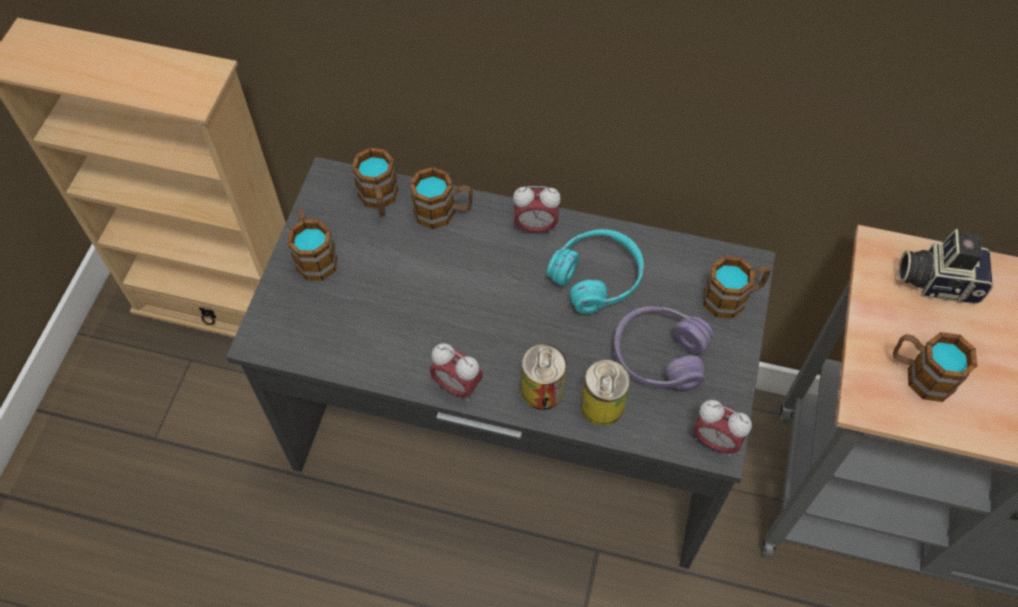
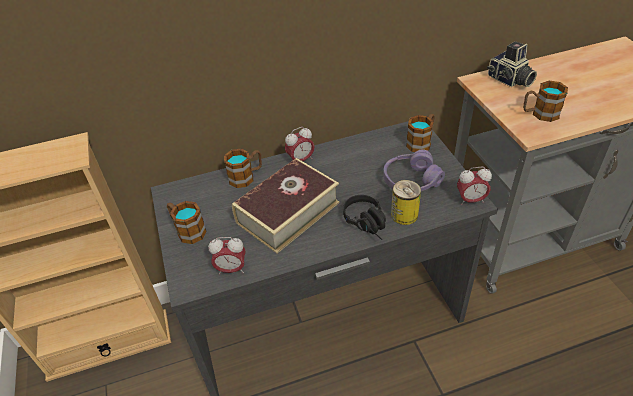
camera: 30 degrees left, 15 degrees down
mug [352,148,398,216] -> none
alarm clock [429,343,483,401] -> alarm clock moved to [208,237,246,275]
can [521,344,567,410] -> black headphones [343,195,386,240]
turquoise headphones [546,229,644,314] -> none
camera [898,229,993,304] -> camera turned 105 degrees counterclockwise [487,41,537,87]
none -> book [232,158,340,253]

